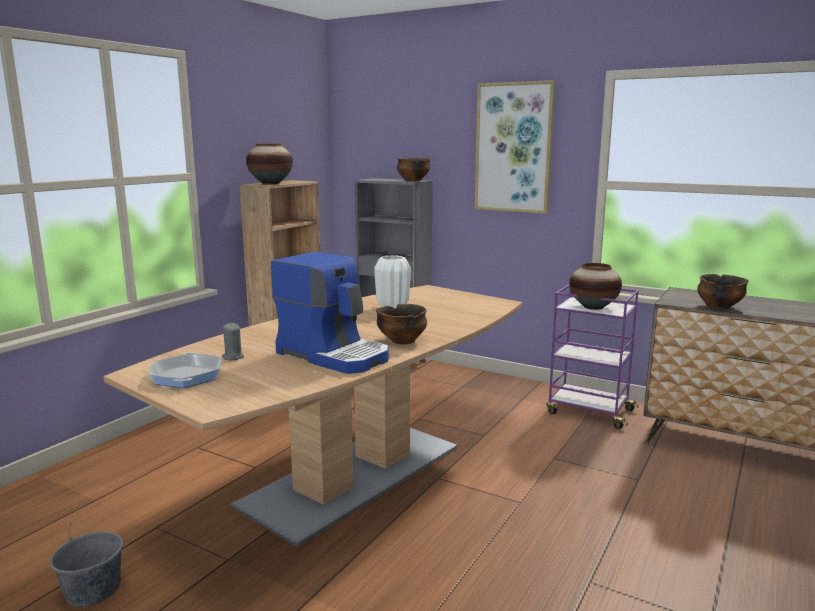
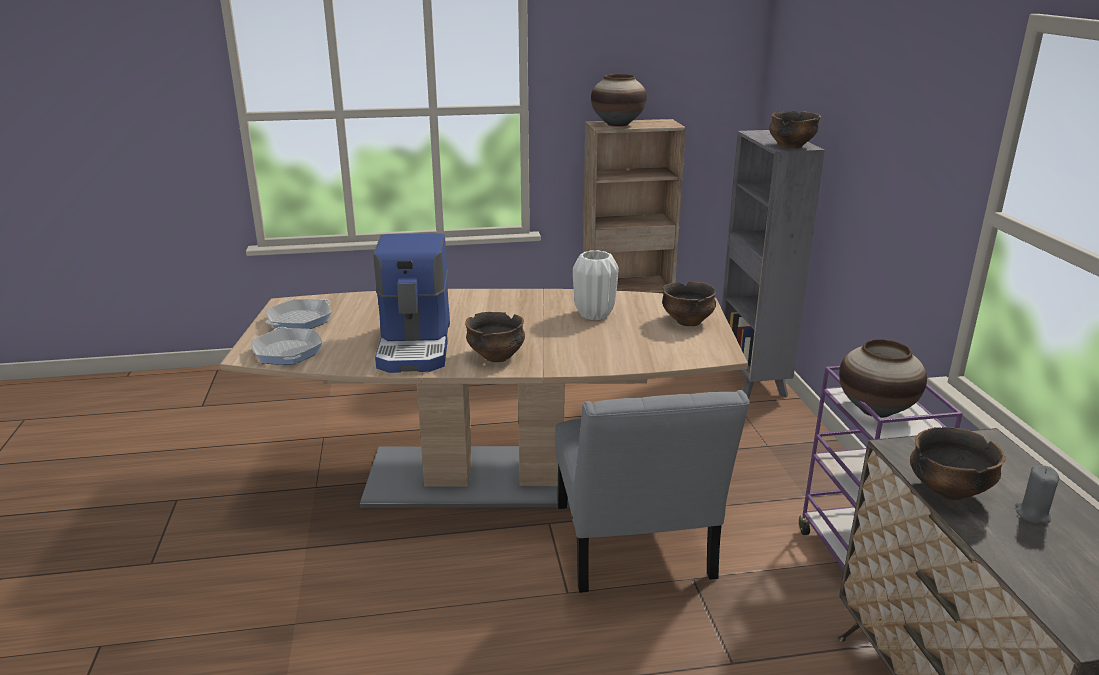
camera: 50 degrees right, 10 degrees up
grey bucket [50,521,124,607] -> none
grey candle [222,323,244,360] -> grey candle moved to [1015,465,1059,523]
picture [474,80,555,214] -> none
none -> frying pan [251,327,322,365]
none -> grey chair [555,390,750,593]
none -> bowl [662,281,716,326]

